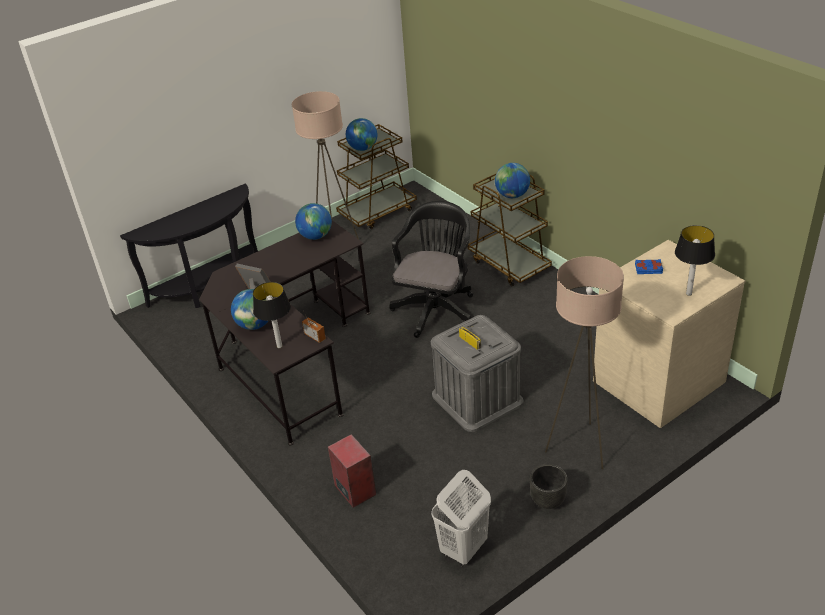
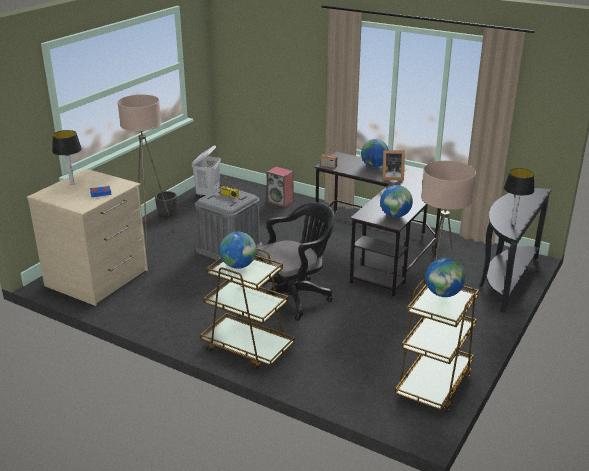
camera: 155 degrees right, 10 degrees down
table lamp [253,282,291,348] -> table lamp moved to [504,168,535,225]
black office chair [389,201,473,338] -> black office chair turned 120 degrees counterclockwise [256,202,334,321]

